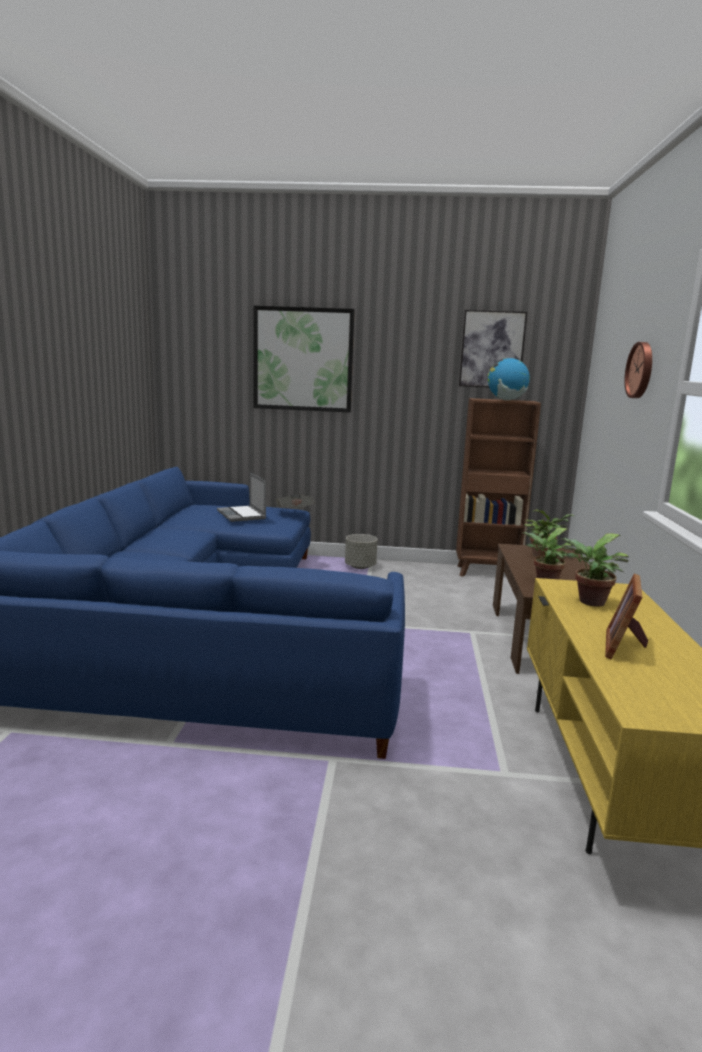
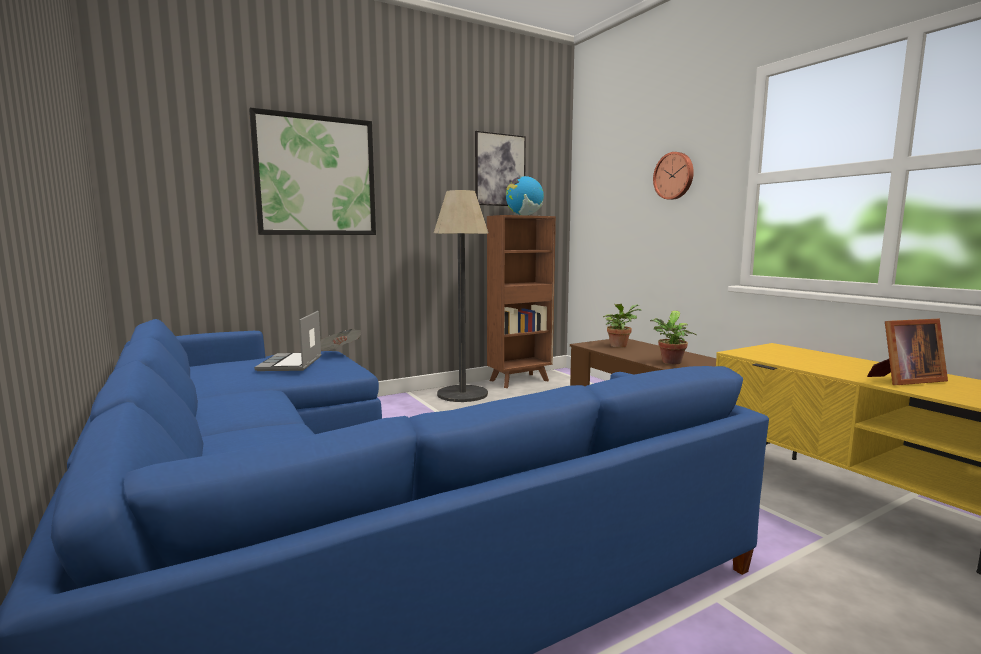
camera: 35 degrees left, 5 degrees down
laptop [217,472,266,522] -> laptop turned 60 degrees clockwise [254,311,321,371]
grey planter [345,534,378,569] -> none
potted plant [562,533,629,607] -> none
picture frame [605,573,648,659] -> picture frame turned 90 degrees counterclockwise [867,319,948,385]
none -> floor lamp [433,190,489,402]

